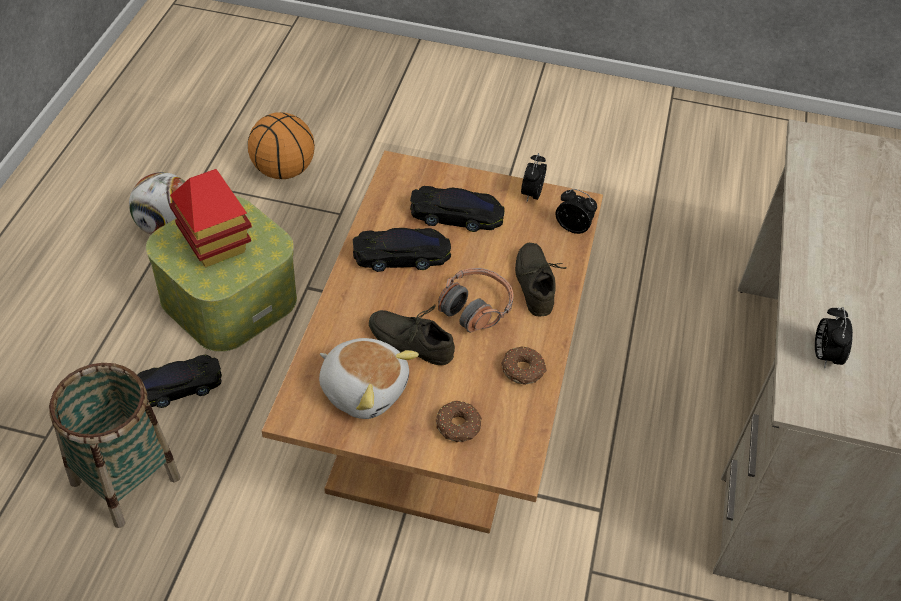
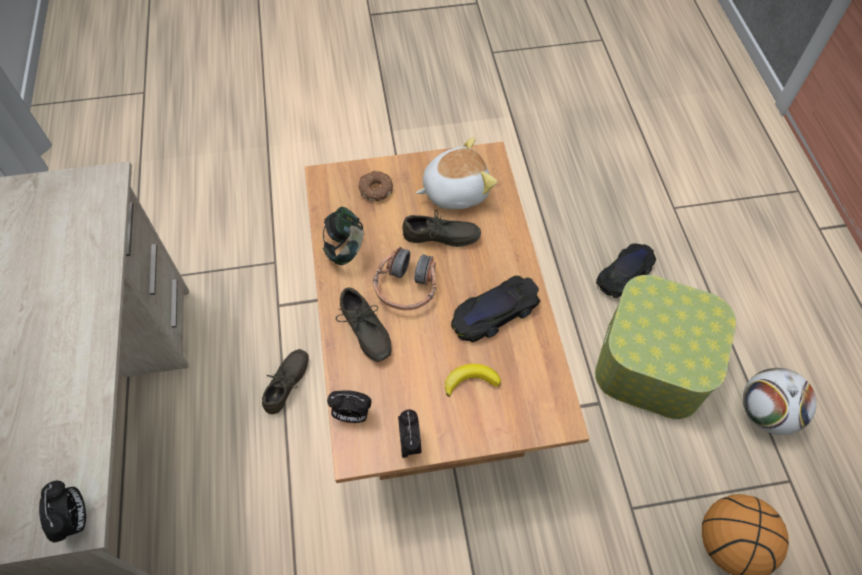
camera: 160 degrees right, 10 degrees up
basket [49,363,180,528] -> none
toy house [169,169,252,268] -> none
plush toy [319,338,419,419] -> plush toy turned 150 degrees clockwise [416,137,497,209]
black toy car [410,186,505,232] -> banana [445,364,501,397]
donut [501,347,547,385] -> headphones [323,207,364,265]
alarm clock [815,307,853,369] -> alarm clock moved to [39,481,86,543]
none -> grey shoe [262,349,309,414]

